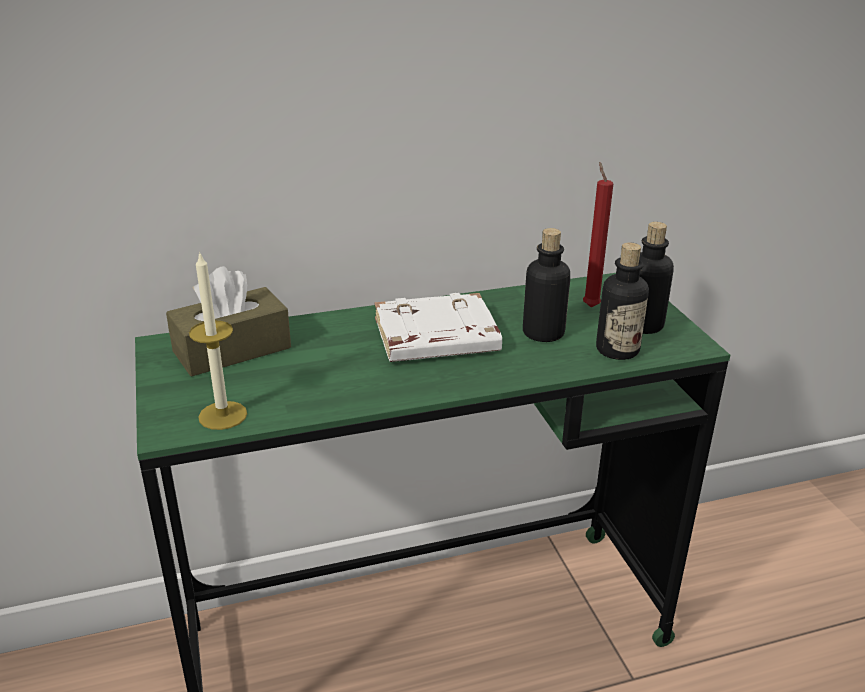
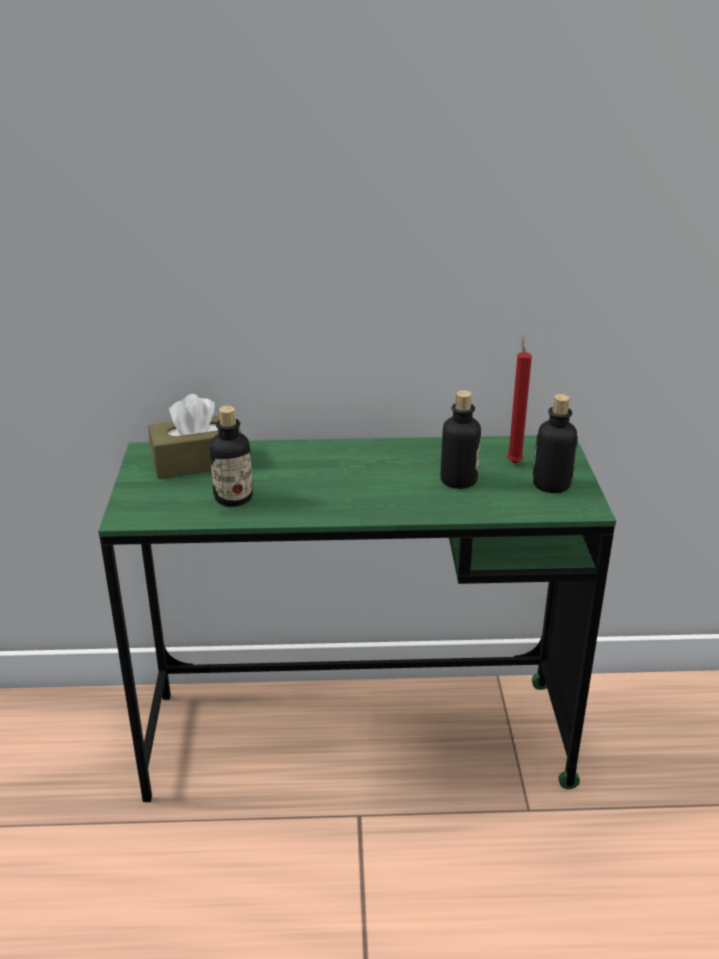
camera: 15 degrees right, 0 degrees up
candle [189,251,247,430] -> none
white book [374,293,502,362] -> none
bottle [596,243,649,360] -> bottle moved to [210,406,253,507]

